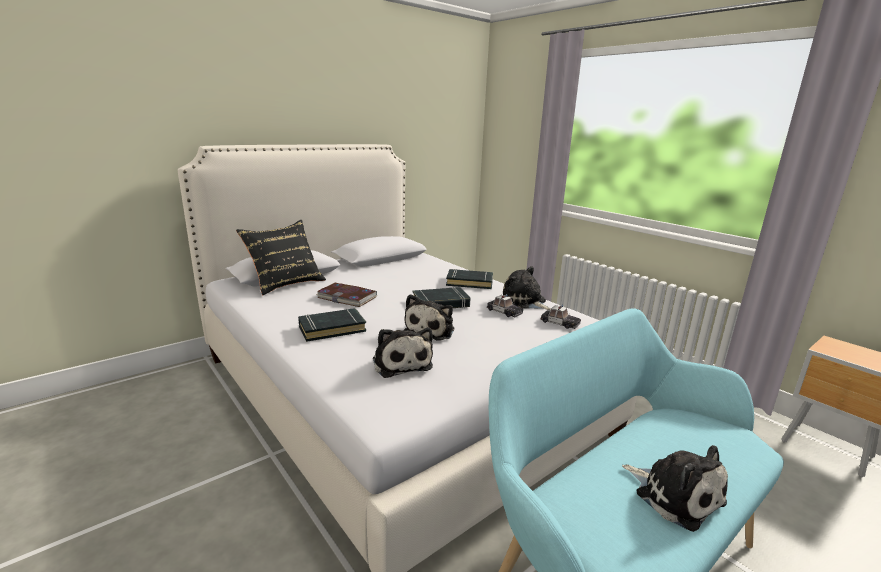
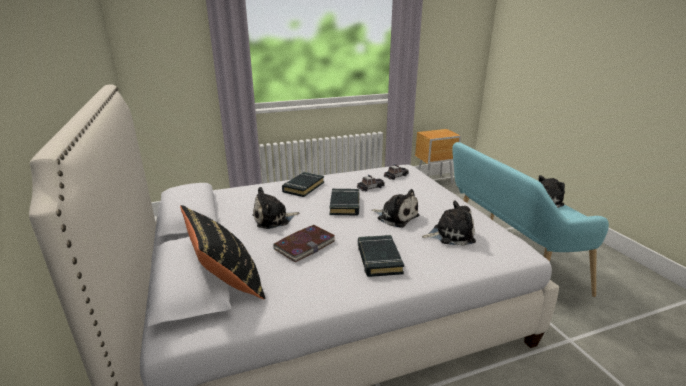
camera: 70 degrees left, 5 degrees up
plush toy [503,266,551,310] -> plush toy moved to [253,187,299,229]

